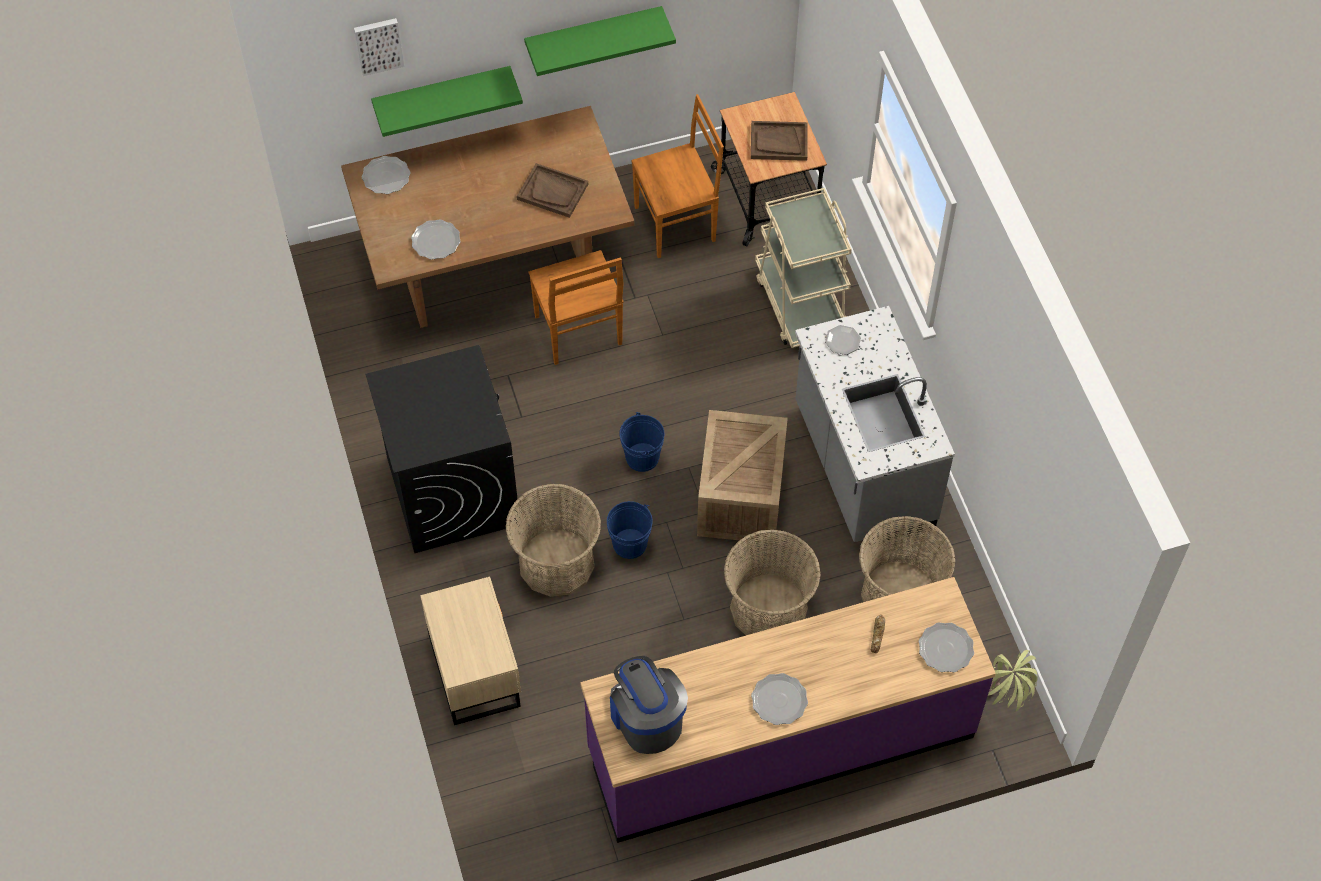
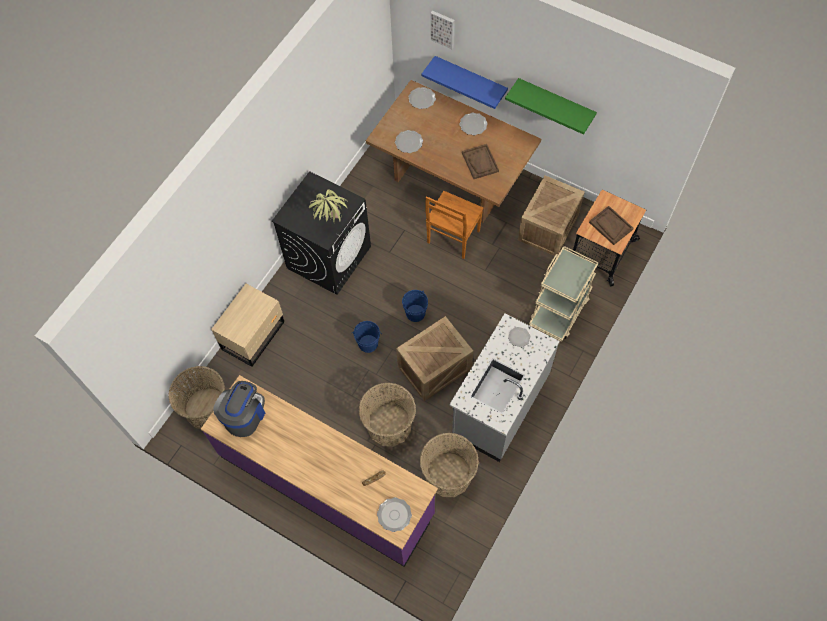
camera: 50 degrees right, 5 degrees up
green shelf [371,66,523,137] -> blue shelf [421,56,508,109]
basket [506,483,601,597] -> basket moved to [168,366,225,429]
brown chair [631,94,724,258] -> crate [518,175,585,256]
plate [751,673,808,725] -> plate moved to [459,113,488,135]
potted plant [988,650,1038,712] -> potted plant moved to [309,189,347,223]

